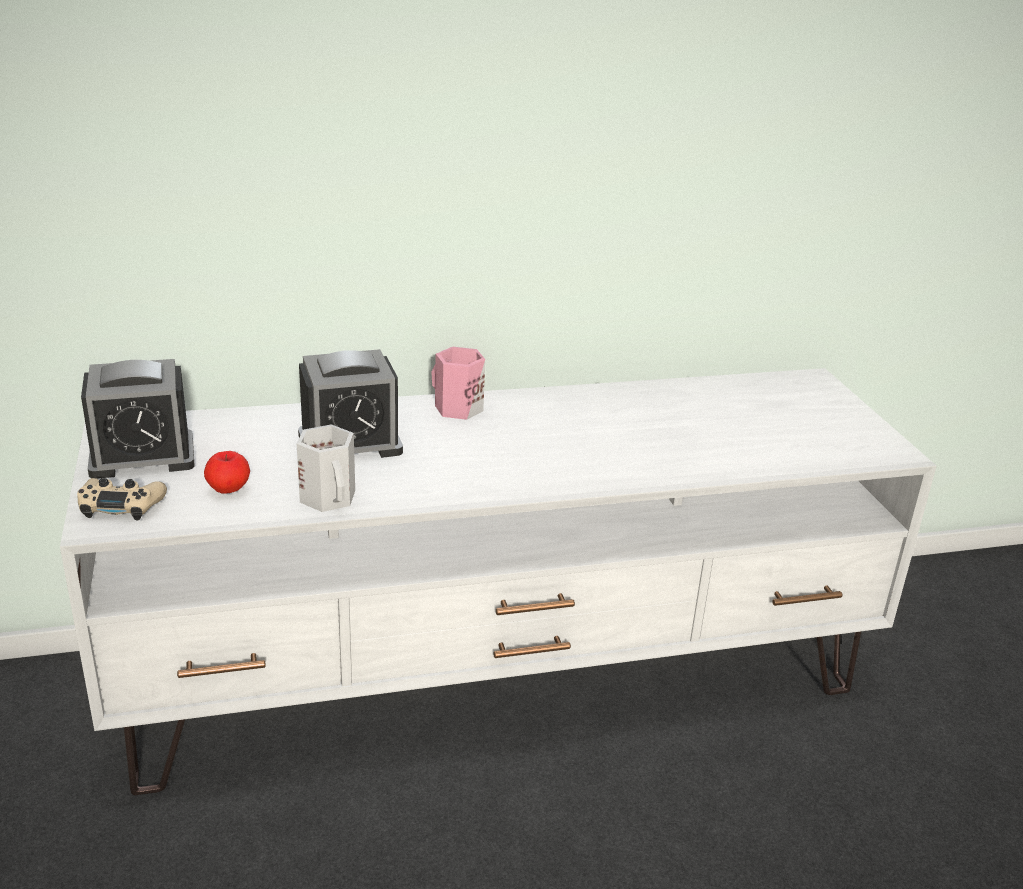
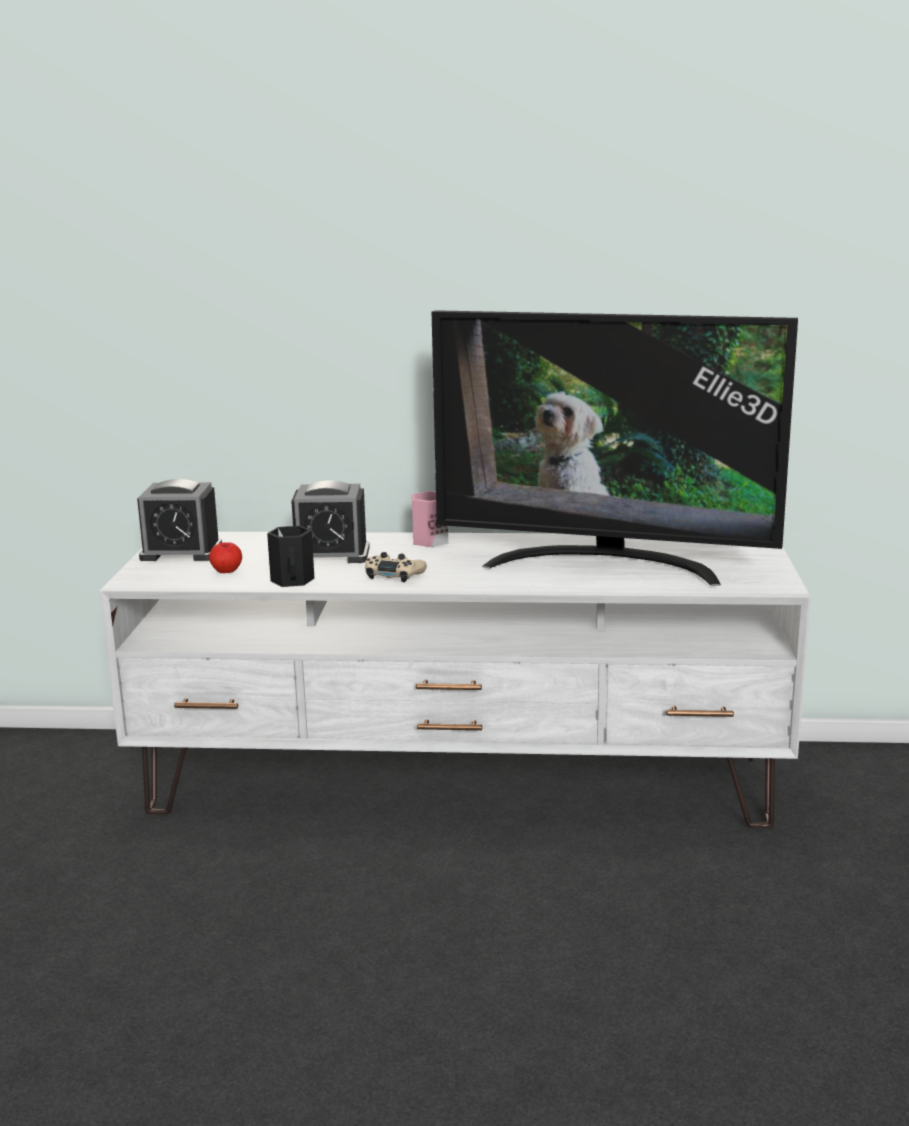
camera: 20 degrees right, 10 degrees down
beige game controller [77,478,167,521] -> beige game controller moved to [365,552,427,582]
white mug [297,424,355,512] -> black mug [267,526,314,587]
none -> television [432,310,798,586]

